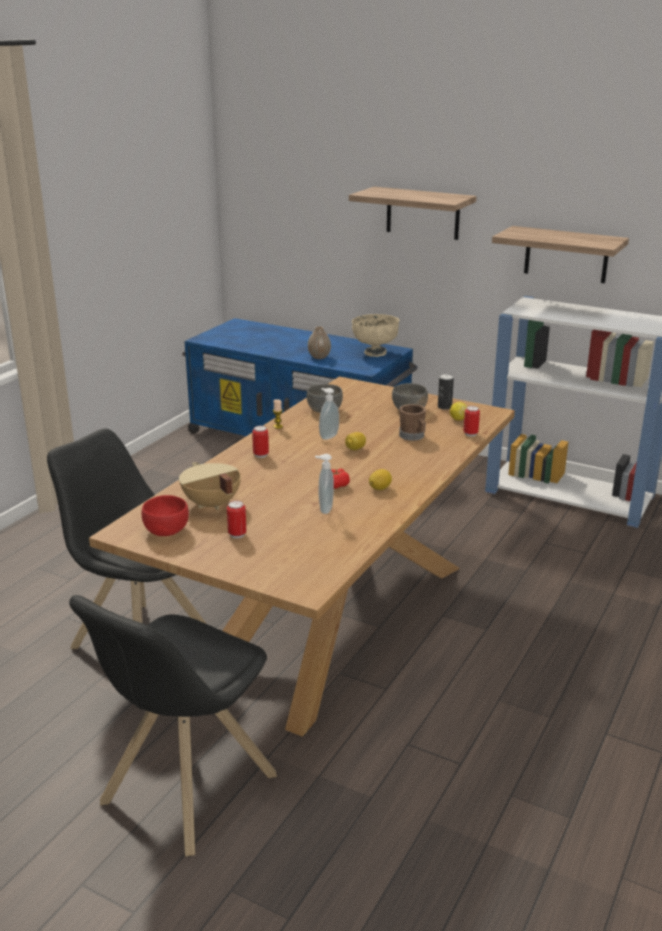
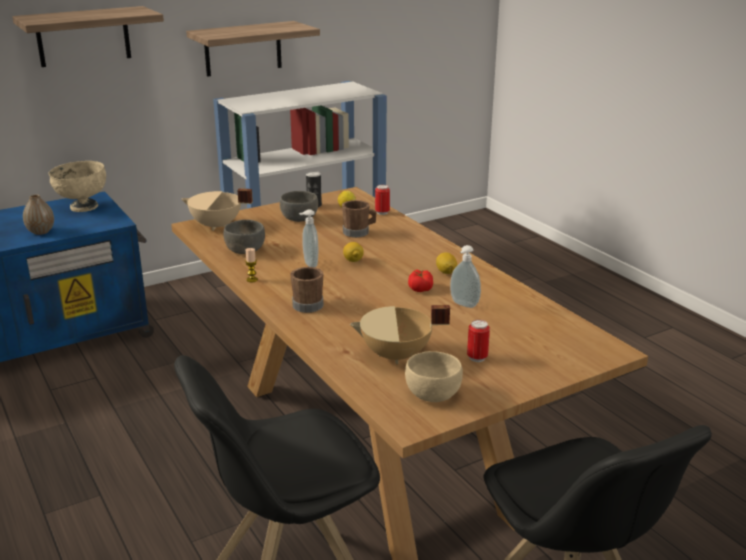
camera: 60 degrees left, 0 degrees up
red bowl [142,495,189,536] -> beige bowl [405,351,463,402]
can [252,426,269,458] -> brown mug [290,267,323,313]
none -> beige cooking pot [182,188,253,231]

